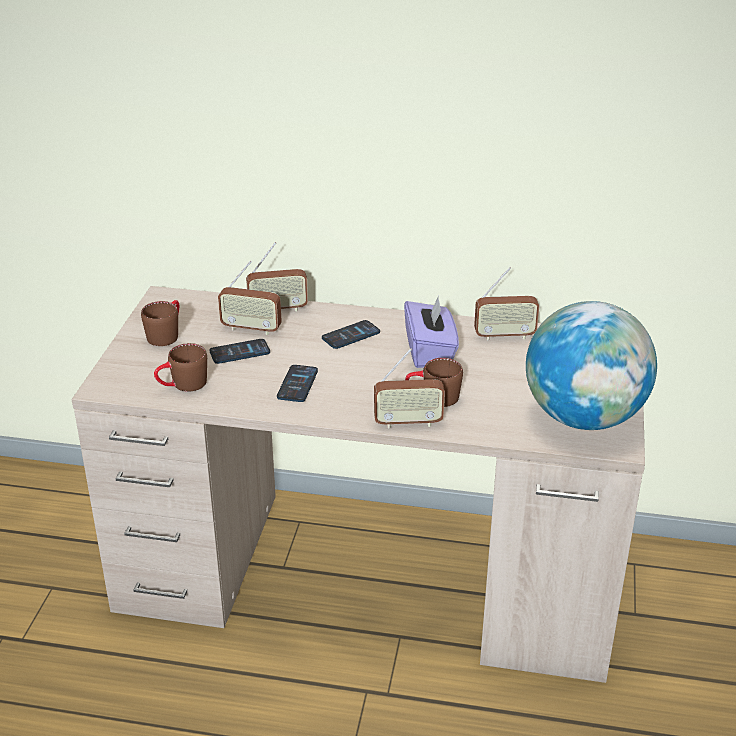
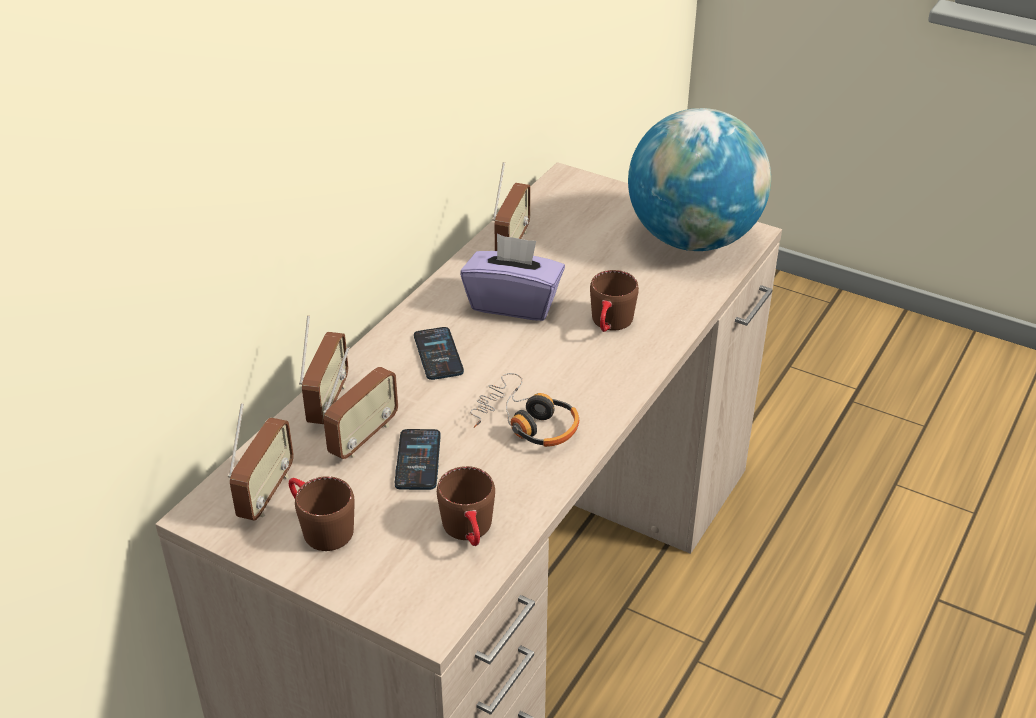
camera: 70 degrees left, 5 degrees up
phone [277,365,318,402] -> headphones [470,373,579,447]
radio [374,348,445,429] -> radio moved to [228,404,294,521]

